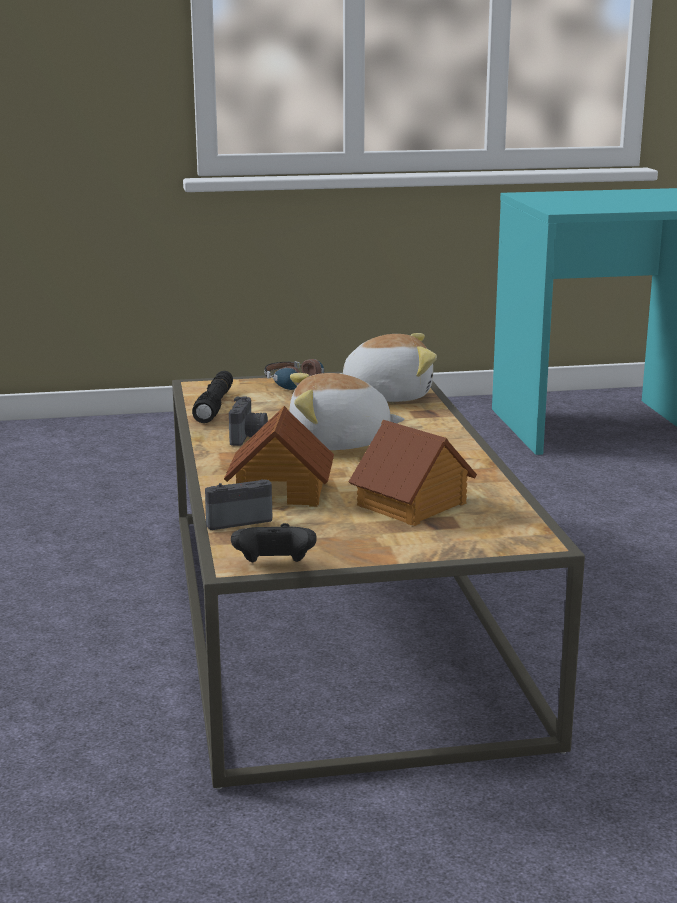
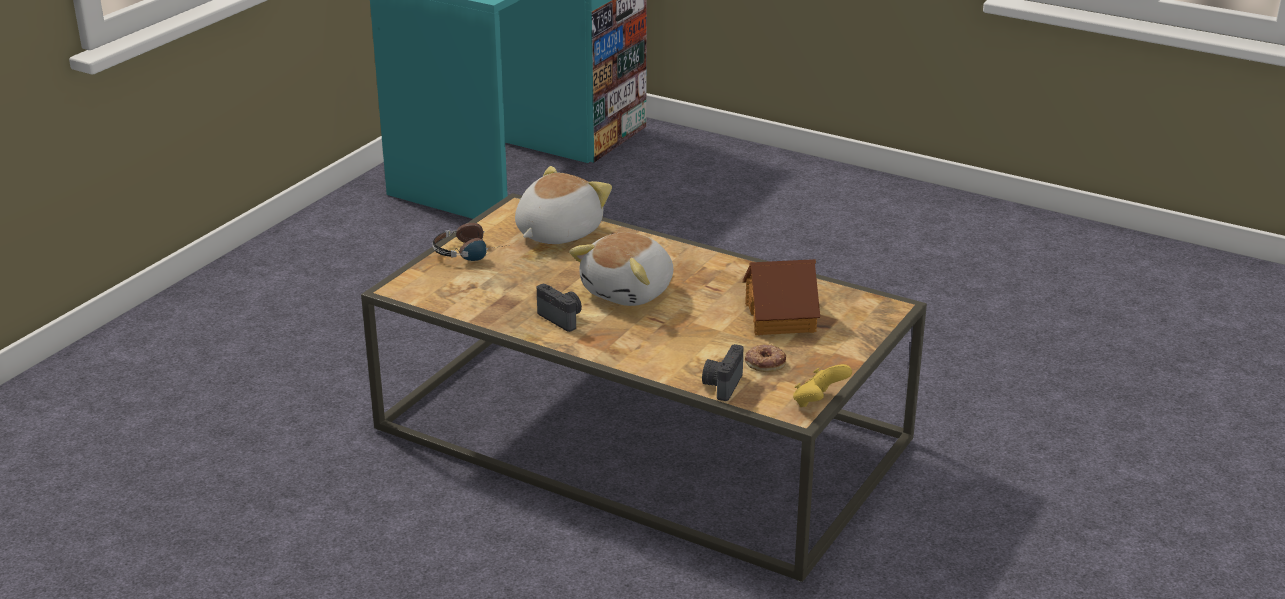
camera: 50 degrees left, 10 degrees up
black flashlight [192,371,233,423] -> none
toy house [224,406,334,507] -> none
black game controller [231,523,317,563] -> yellow game controller [793,364,852,407]
none -> donut [745,344,786,372]

